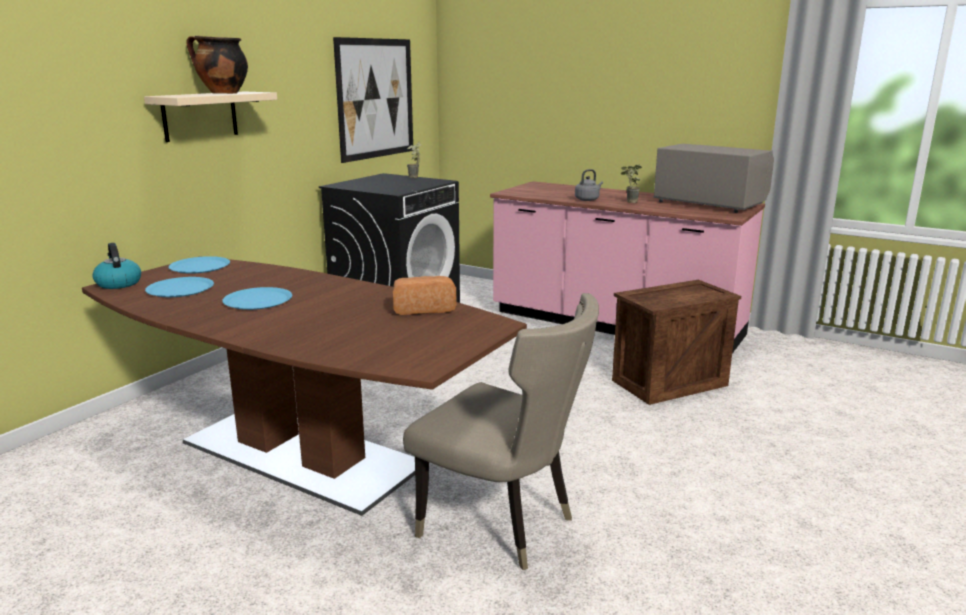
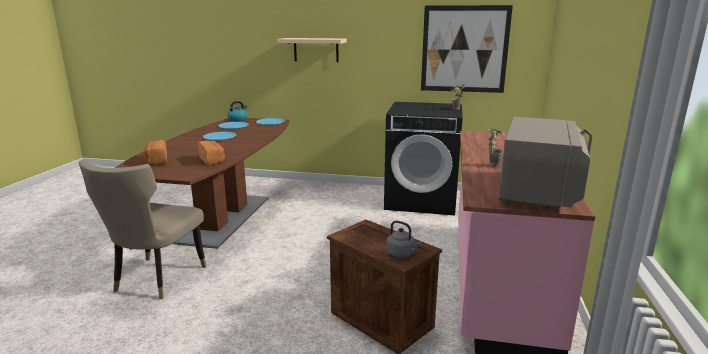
camera: 70 degrees right, 0 degrees up
cooking pot [186,35,248,94] -> none
grey kettle [575,169,603,201] -> grey kettle moved to [386,221,421,257]
none -> bread [144,140,167,165]

